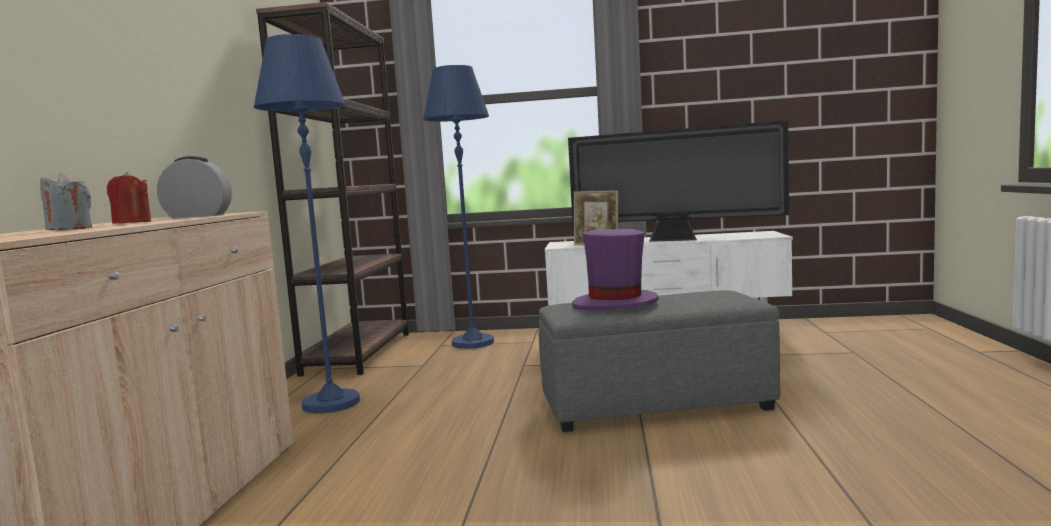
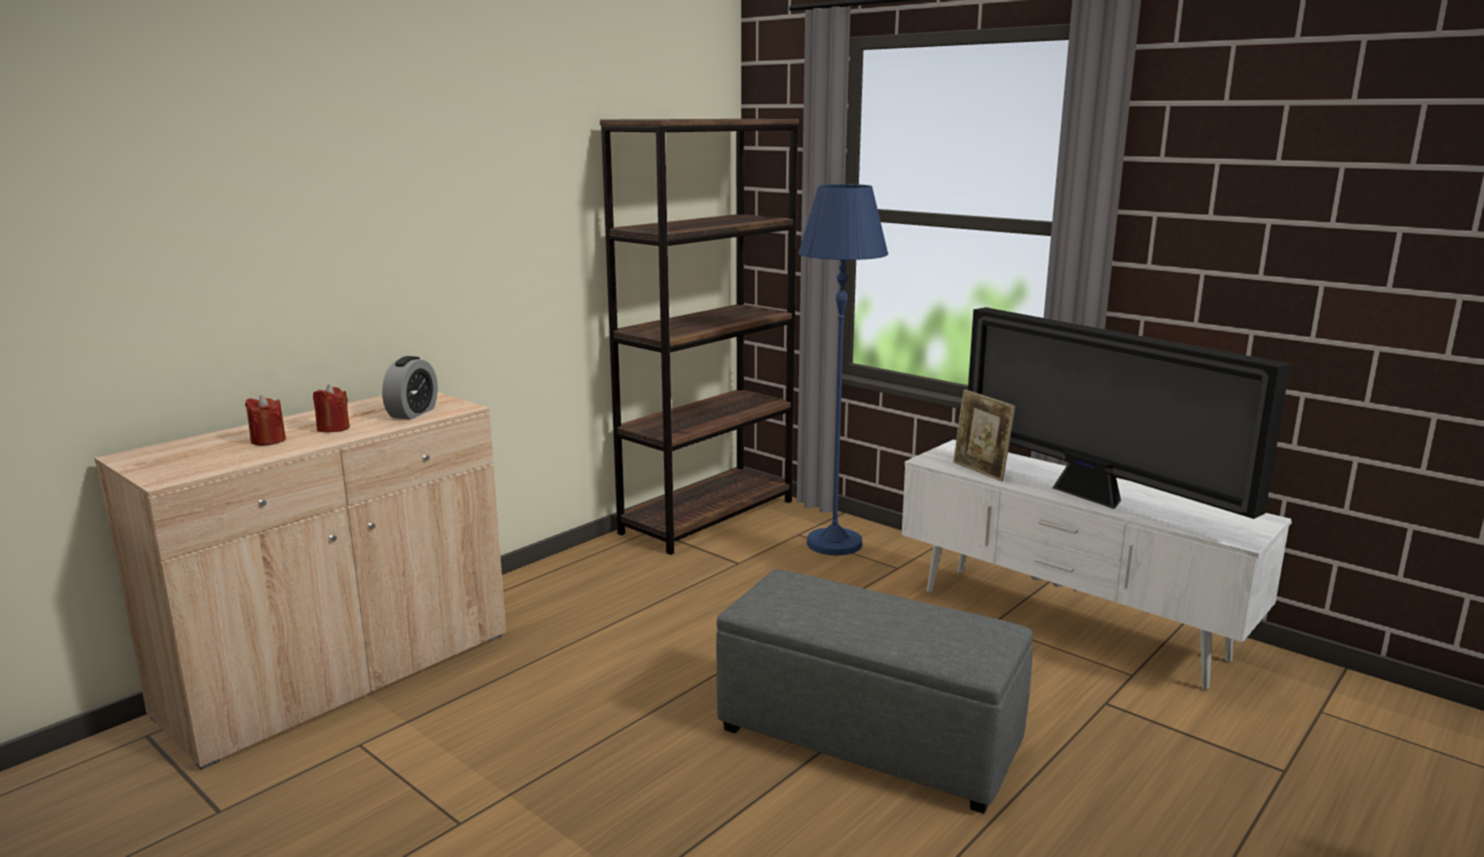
camera: 35 degrees right, 10 degrees up
grey candle [40,172,92,230] -> red candle [245,395,286,445]
alarm clock [157,156,232,218] -> alarm clock turned 75 degrees clockwise [382,356,438,420]
blue floor lamp [254,34,360,414] -> none
purple hat [572,229,658,310] -> none

